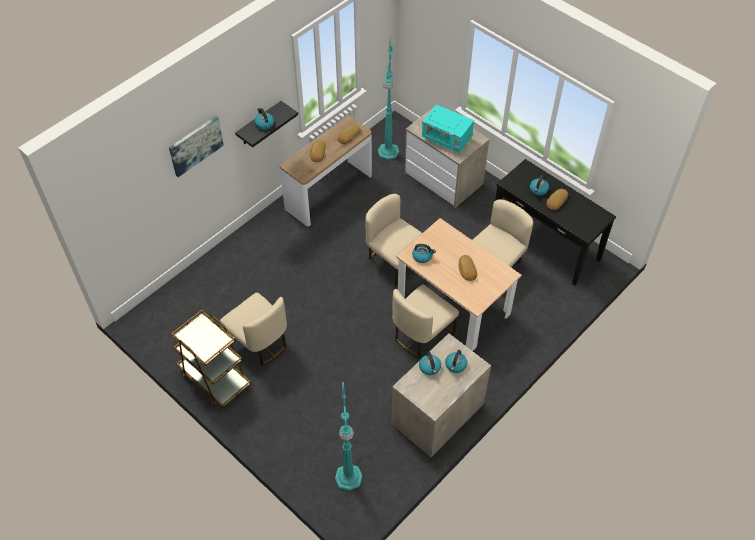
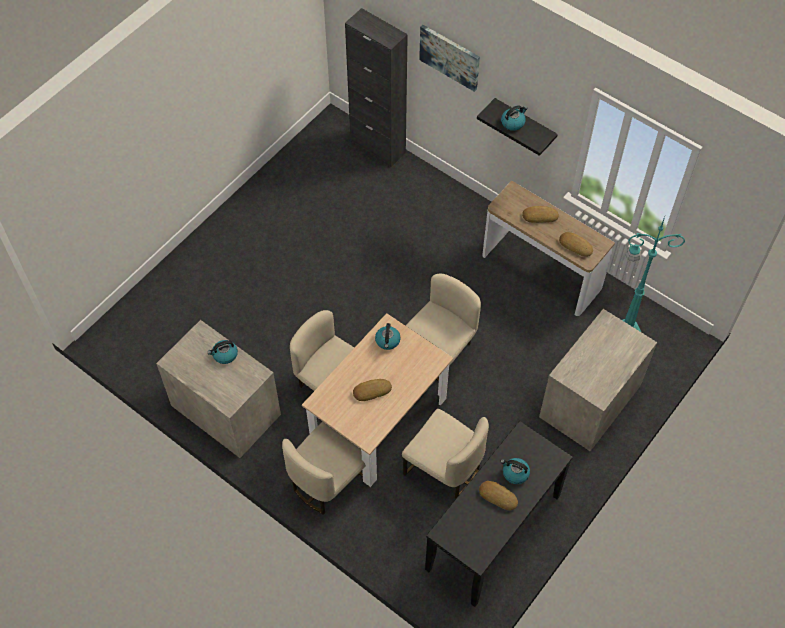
camera: 85 degrees right, 5 degrees up
brown cart [171,310,251,408] -> none
beige chair [220,293,287,366] -> beige chair moved to [282,422,366,515]
turquoise floor lamp [335,382,363,491] -> none
turquoise microwave [422,105,474,153] -> none
kettle [445,350,467,373] -> none
none -> black cabinet [345,8,408,167]

